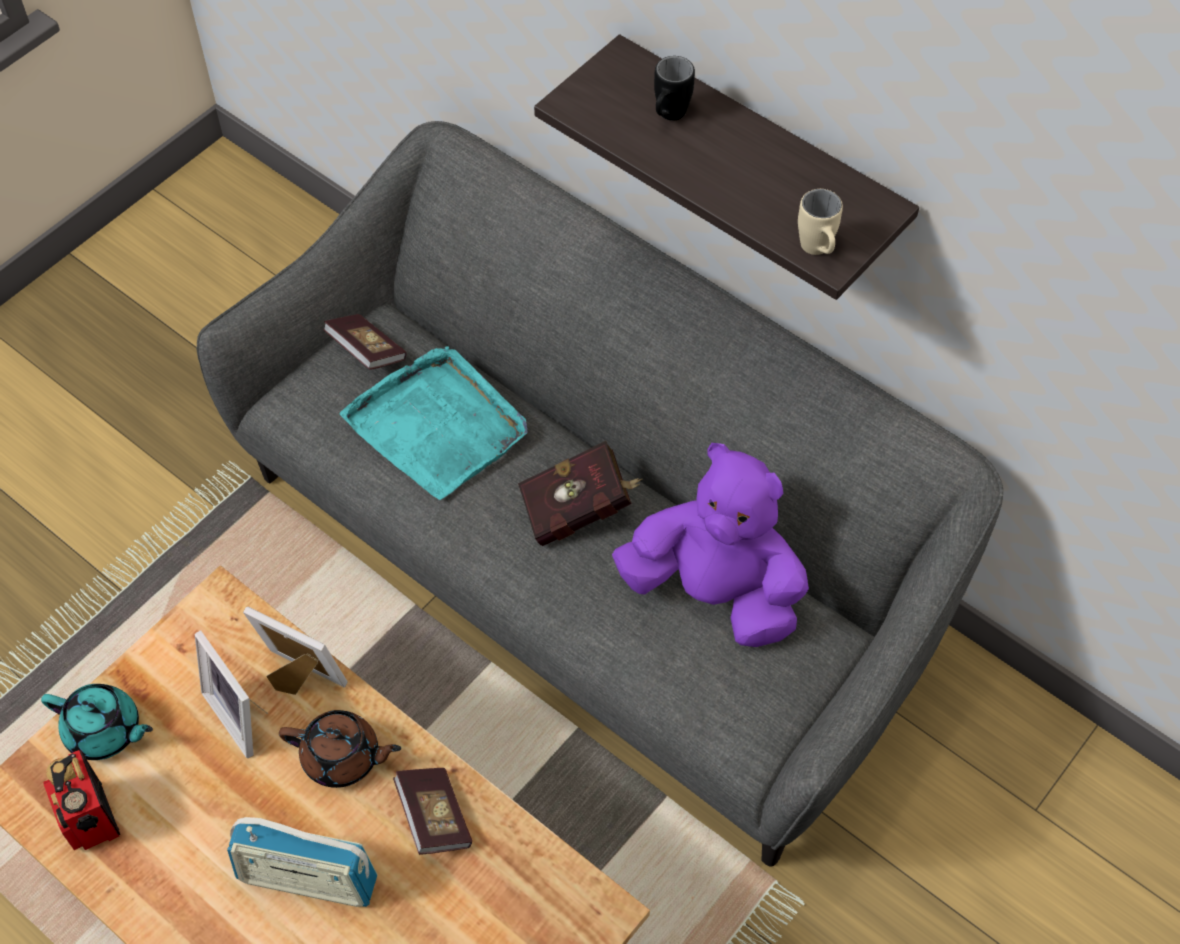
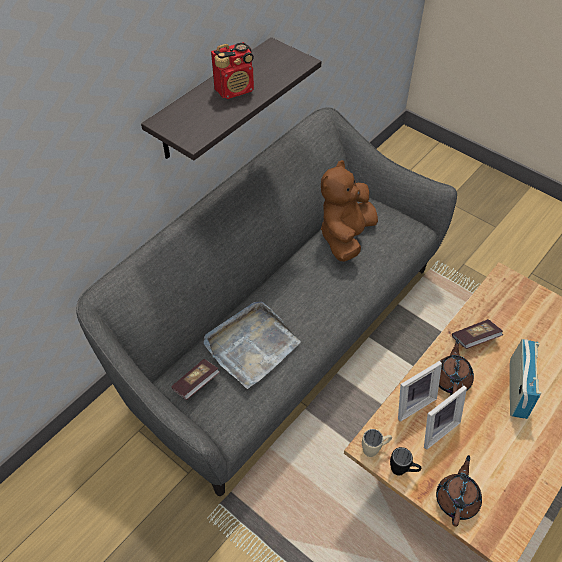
camera: 90 degrees left, 5 degrees down
turquoise teapot [41,684,153,760] -> brown teapot [436,455,482,526]
radio [43,750,120,850] -> radio moved to [211,42,254,99]
picture frame [243,607,347,695] -> picture frame turned 150 degrees counterclockwise [398,361,442,422]
turquoise tray [339,346,527,500] -> grey tray [204,302,301,389]
red book [518,441,642,546] -> none
purple plush toy [612,443,809,647] -> brown plush toy [321,160,378,262]
black mug [654,56,695,121] -> black mug moved to [390,447,421,476]
beige mug [798,189,843,255] -> beige mug moved to [362,429,392,457]

